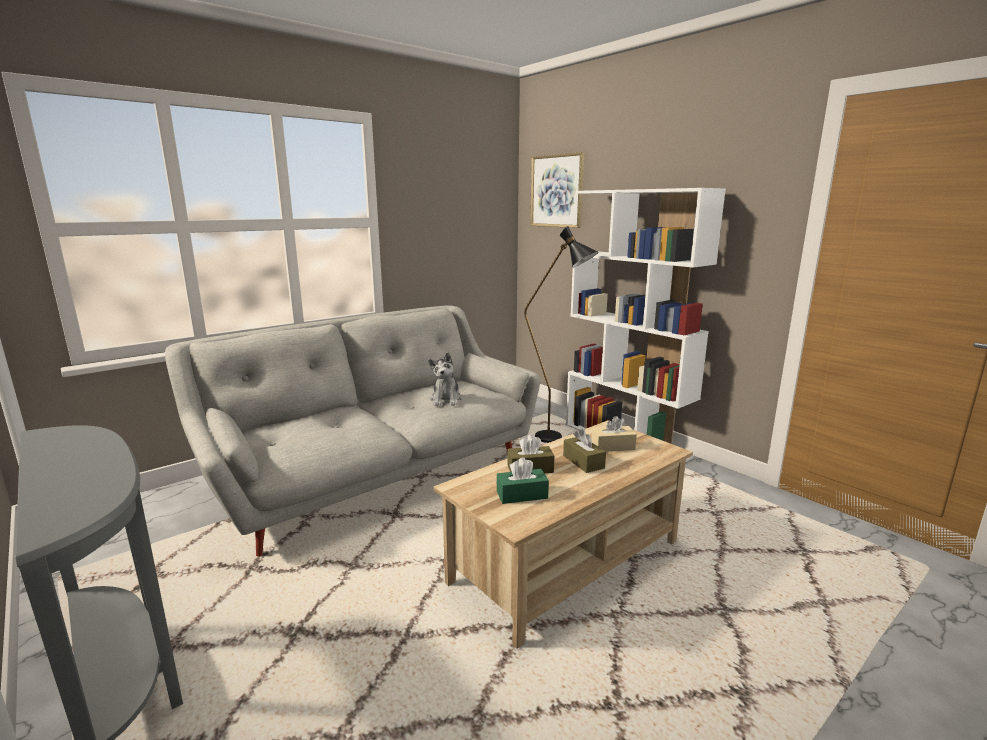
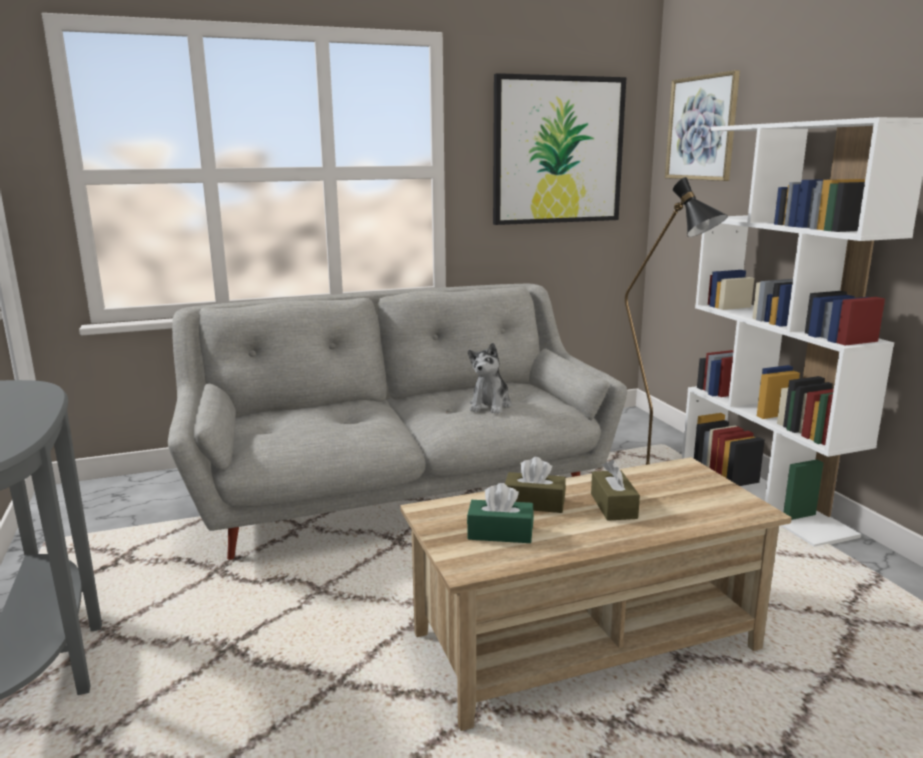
camera: 20 degrees right, 0 degrees up
beige tissue box [591,416,637,452] -> none
none -> picture [493,73,627,225]

